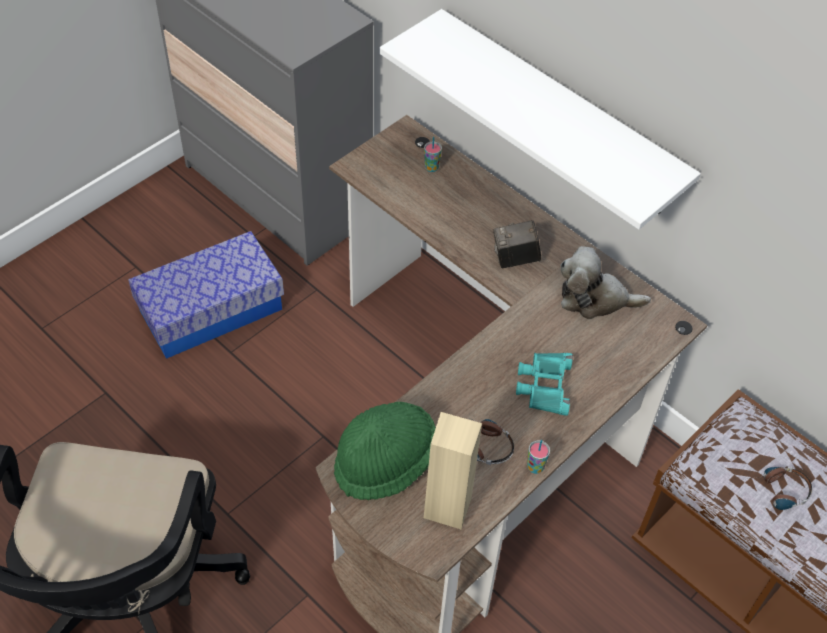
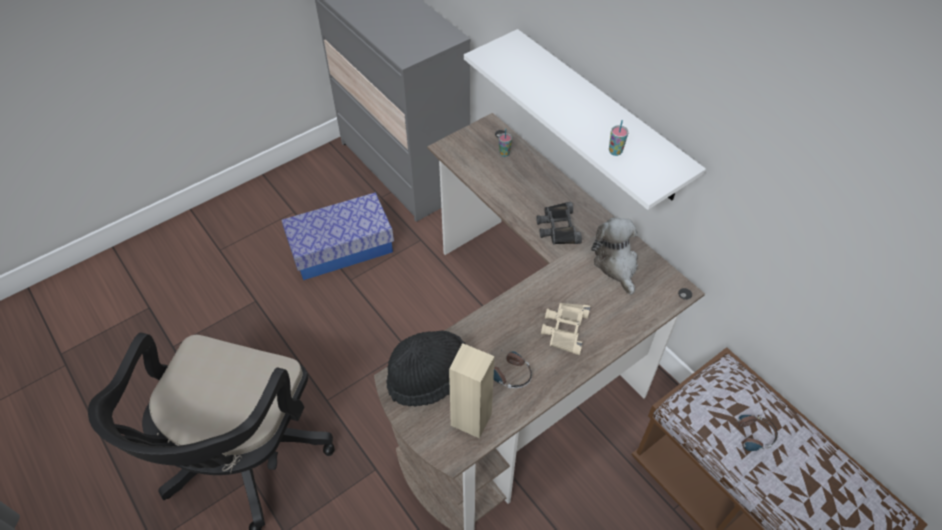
camera: 10 degrees right, 0 degrees up
green hat [334,402,436,500] -> black hat [386,330,466,406]
camera [493,220,541,268] -> black binoculars [536,202,582,244]
turquoise binoculars [516,353,573,416] -> beige binoculars [541,302,591,355]
cup [527,440,550,474] -> cup moved to [609,120,629,156]
plush toy [560,246,651,319] -> plush toy turned 60 degrees clockwise [591,218,638,295]

